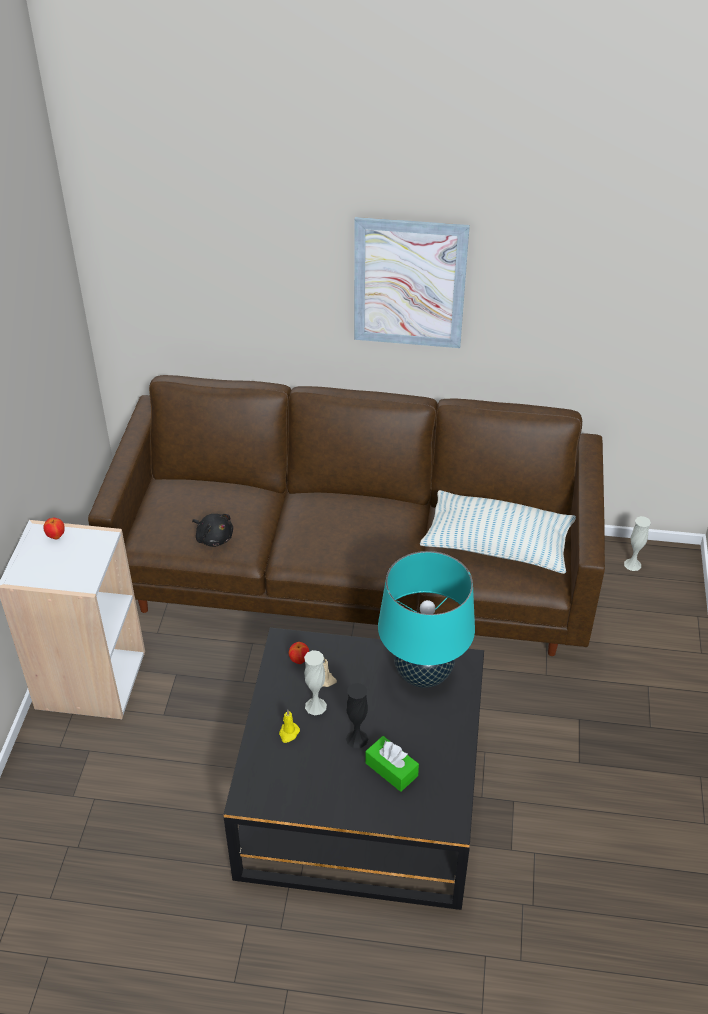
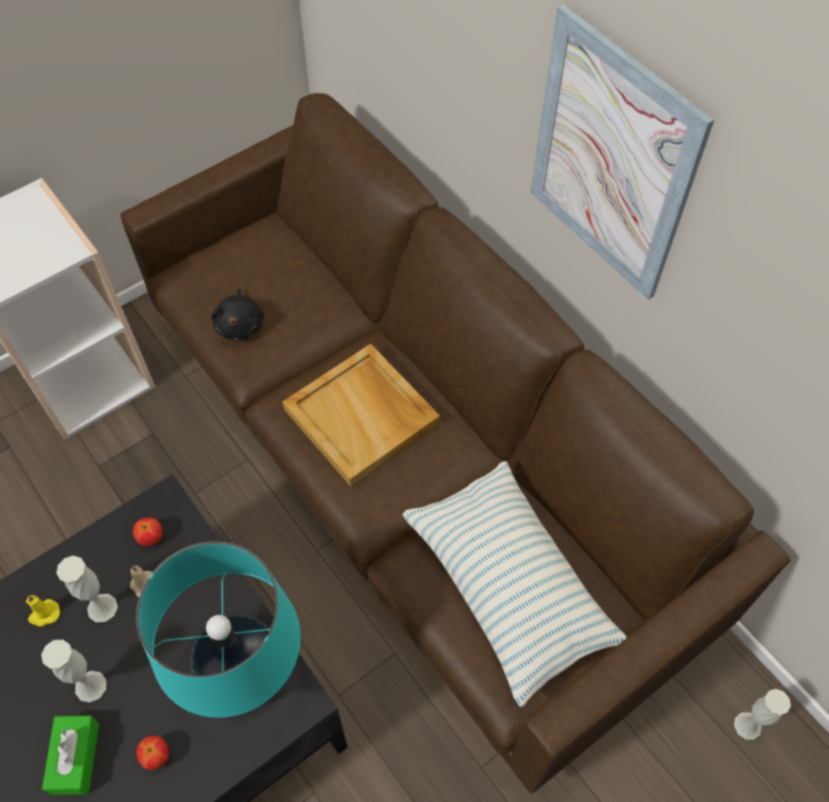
camera: 45 degrees right, 15 degrees up
apple [43,518,65,540] -> apple moved to [136,736,169,770]
black vase [346,683,369,748] -> white vase [41,639,106,702]
none -> beige tray [282,344,440,486]

